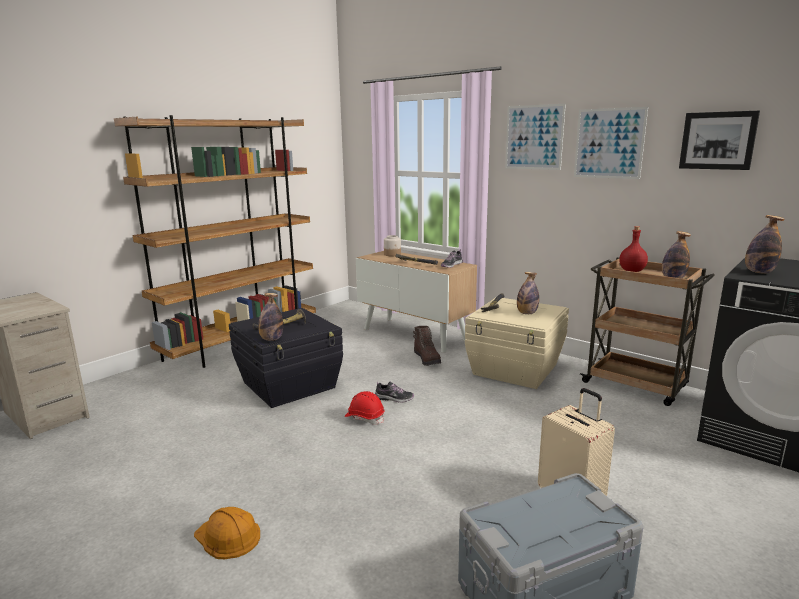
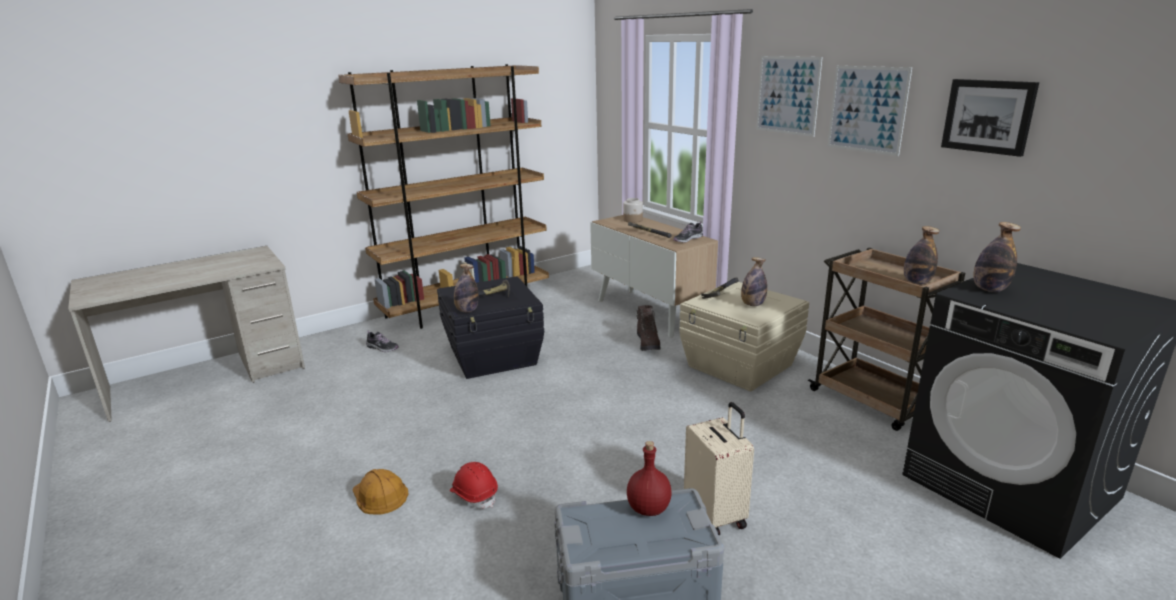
camera: 15 degrees right, 5 degrees up
red hard hat [344,391,385,425] -> red hard hat moved to [450,462,498,509]
shoe [375,381,414,403] -> shoe moved to [366,330,399,352]
red bottle [619,226,648,272] -> red bottle moved to [627,441,672,516]

